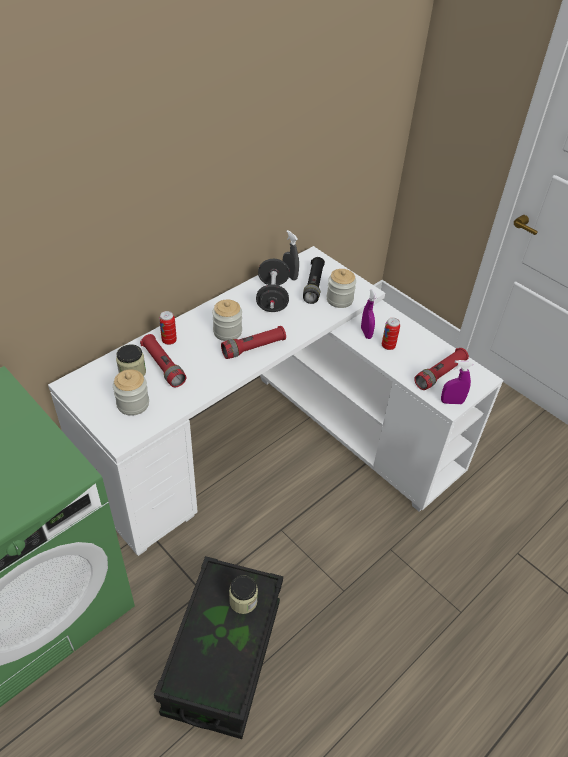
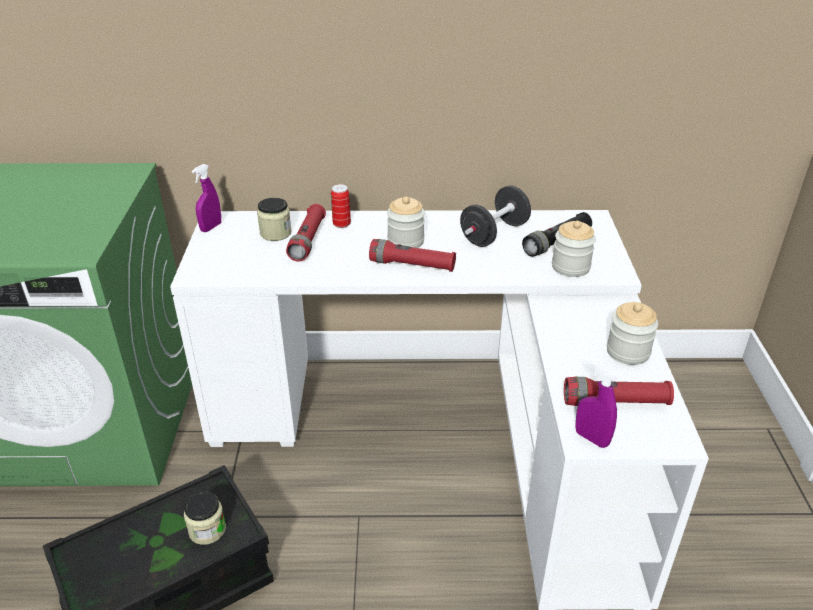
camera: 45 degrees right, 10 degrees down
jar [113,369,149,416] -> jar moved to [607,302,658,365]
grey spray bottle [283,230,299,281] -> none
purple spray bottle [361,289,377,339] -> purple spray bottle moved to [192,164,221,232]
can [382,318,400,350] -> none

